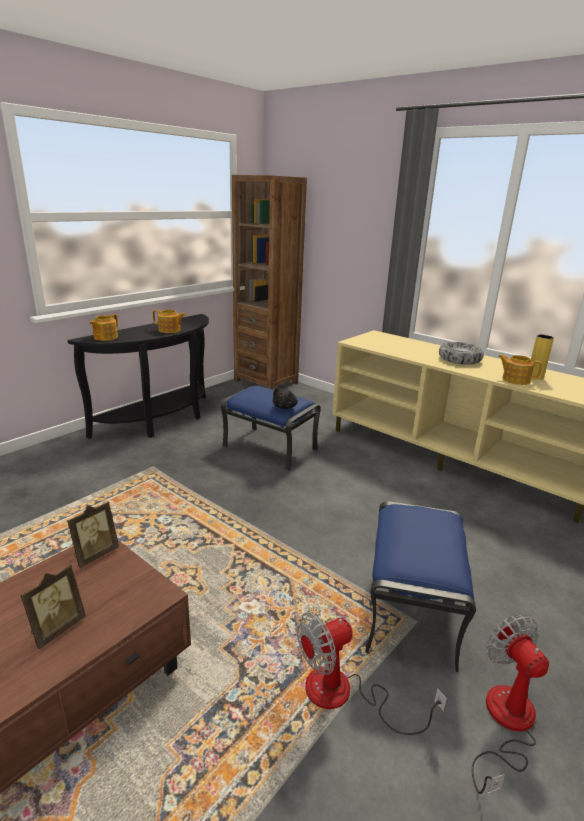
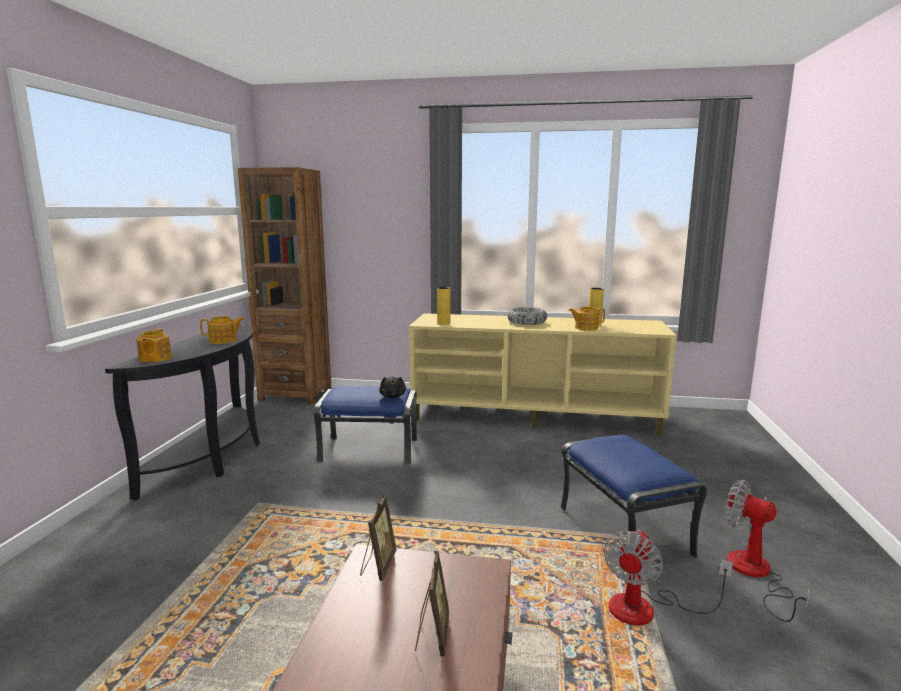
camera: 30 degrees left, 10 degrees down
none -> yellow vase [437,287,450,325]

